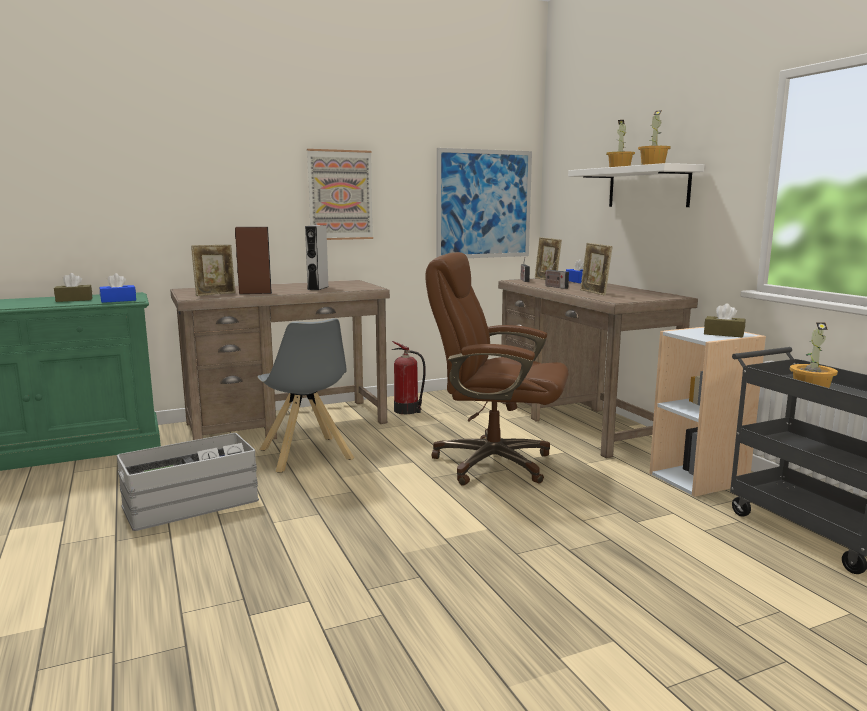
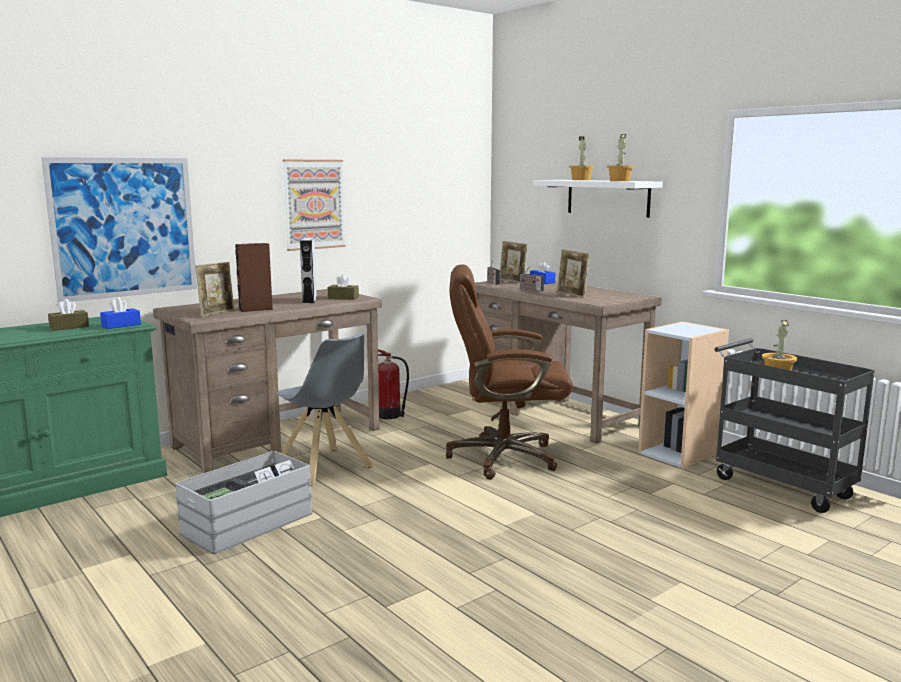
camera: 15 degrees left, 0 degrees up
picture [437,148,532,258] -> picture moved to [41,157,197,303]
brown tissue box [704,303,745,338] -> brown tissue box moved to [328,274,359,300]

